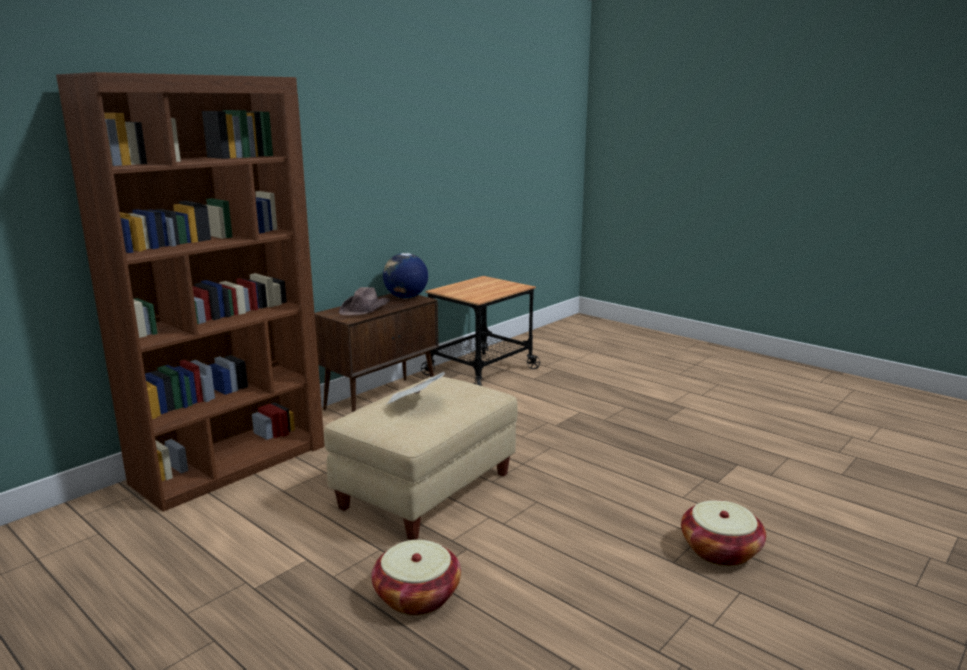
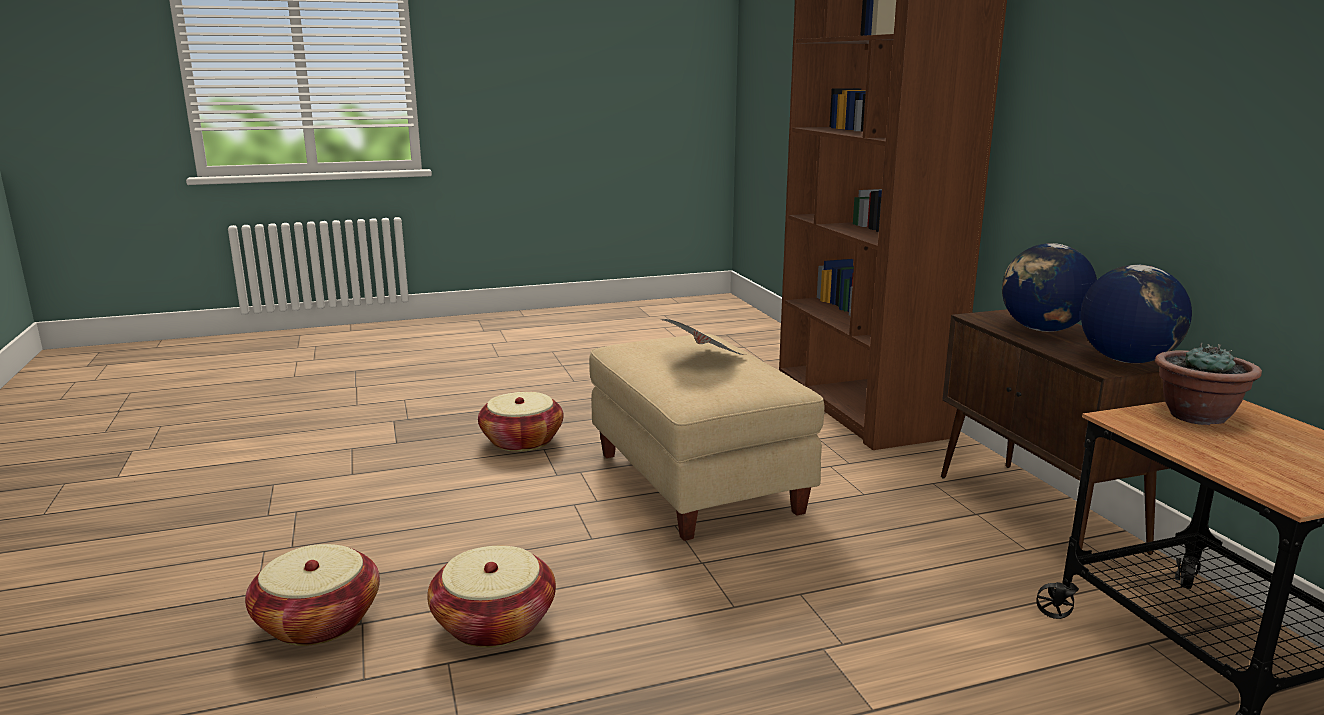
camera: 120 degrees right, 0 degrees up
brown hat [338,287,390,315] -> globe [1002,243,1097,332]
none -> basket [427,546,556,648]
none -> potted plant [1155,343,1262,425]

